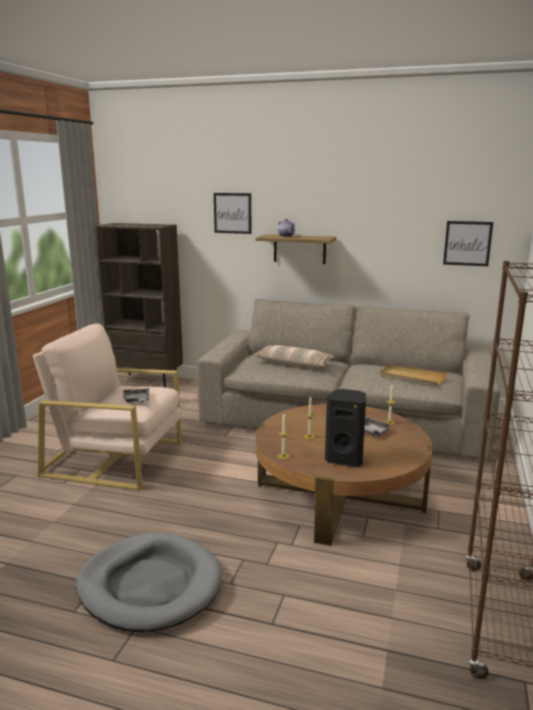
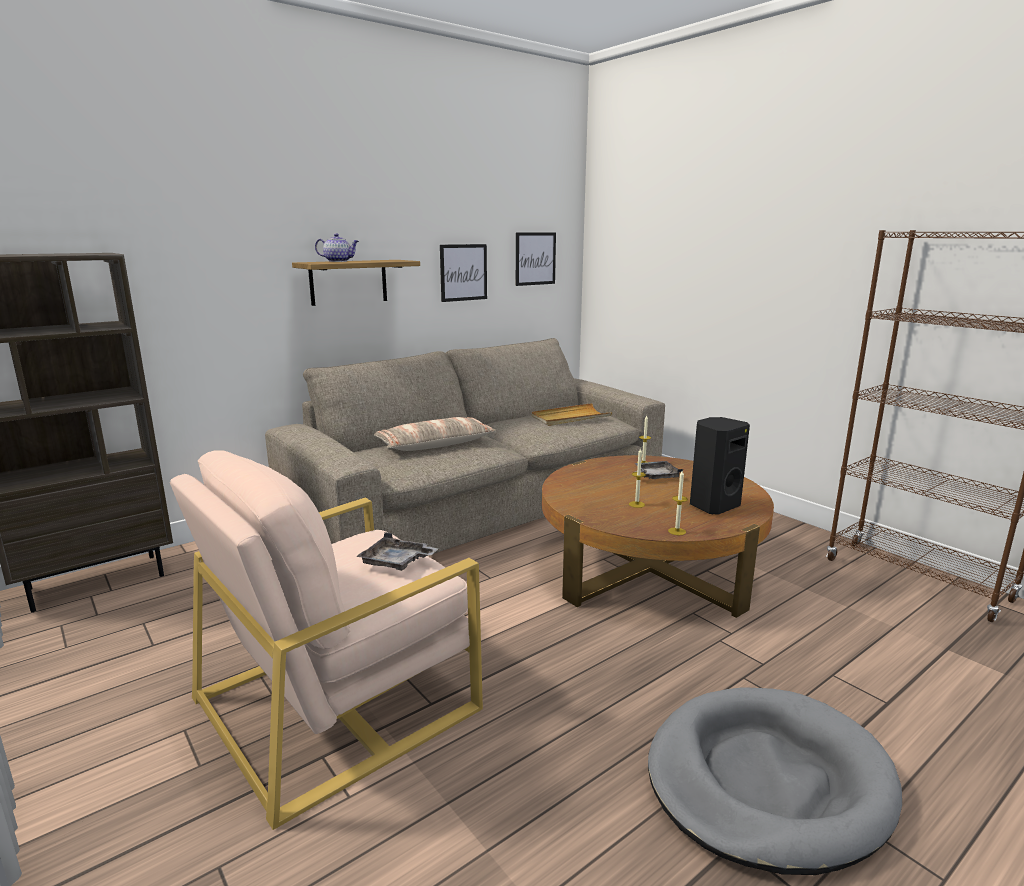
camera: 55 degrees left, 0 degrees up
picture [214,193,251,234] -> picture moved to [440,244,487,302]

